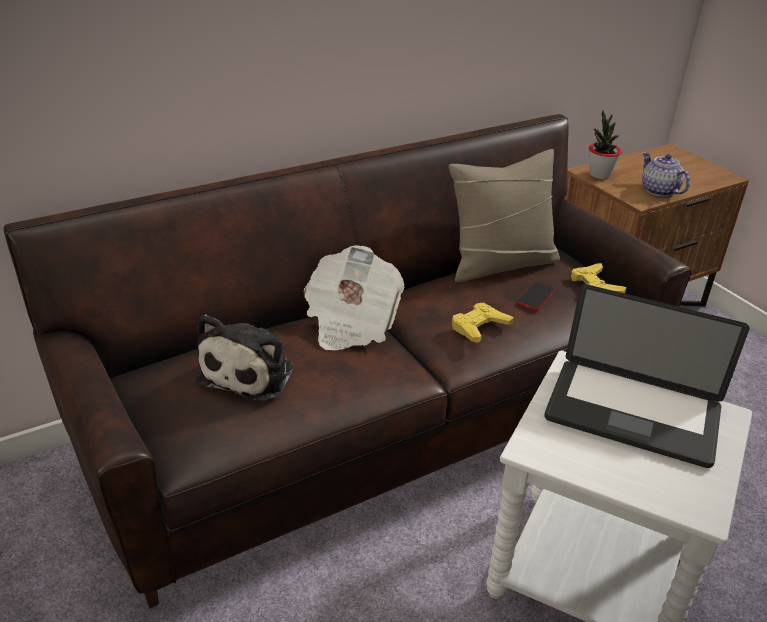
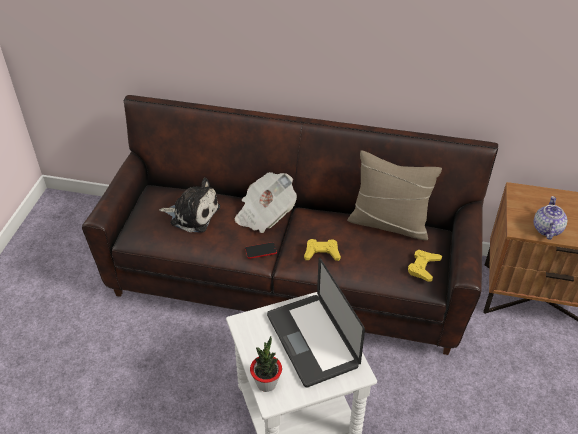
camera: 45 degrees right, 10 degrees up
plush toy [196,314,293,402] -> plush toy turned 135 degrees counterclockwise [159,178,220,233]
phone [517,282,555,311] -> phone moved to [245,242,277,259]
potted plant [589,110,622,179] -> potted plant moved to [250,336,282,392]

